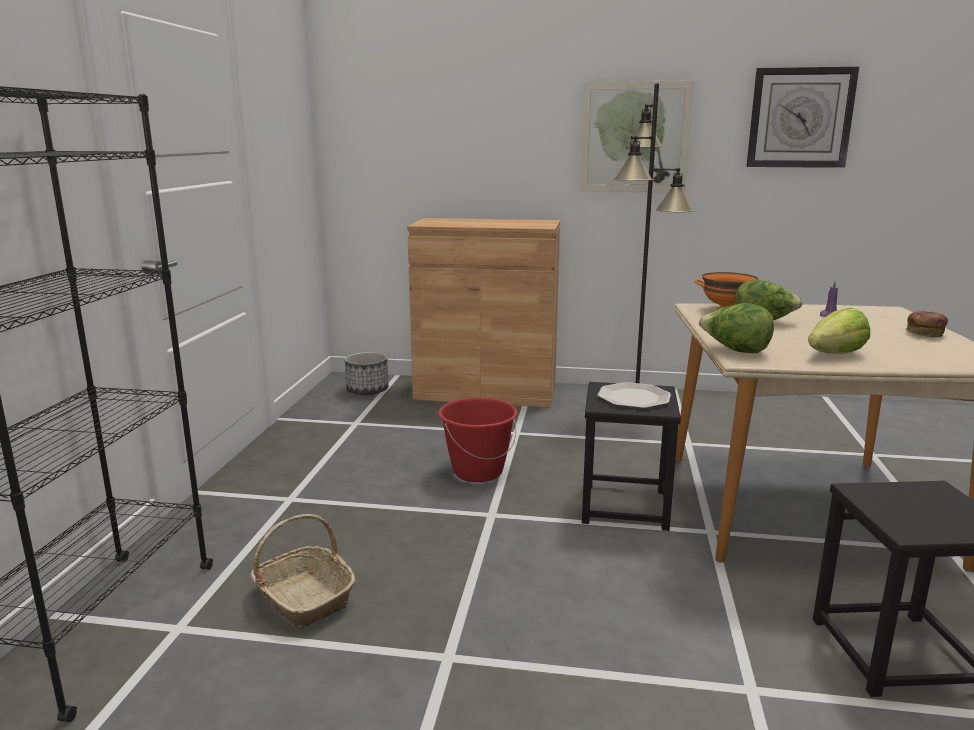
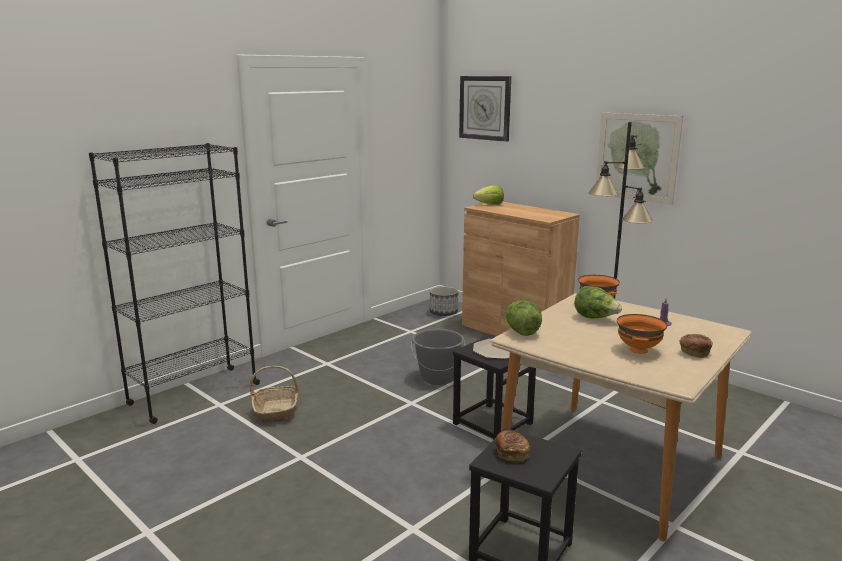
camera: 35 degrees right, 0 degrees up
red bucket [438,398,517,482] -> grey bucket [411,329,465,385]
wall clock [746,67,859,168] -> wall clock moved to [459,76,511,142]
lettuce [808,308,870,354] -> lettuce moved to [473,185,504,205]
none -> bread [495,430,530,463]
none -> orange bowl [617,314,667,354]

